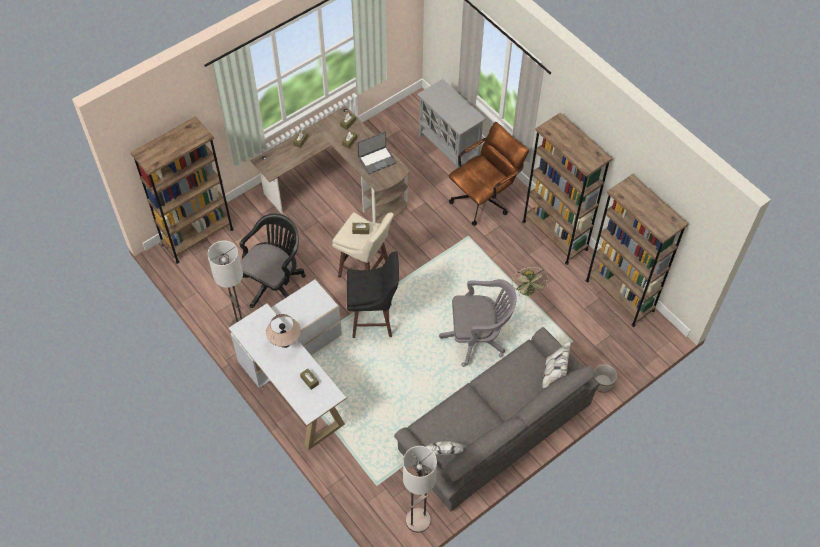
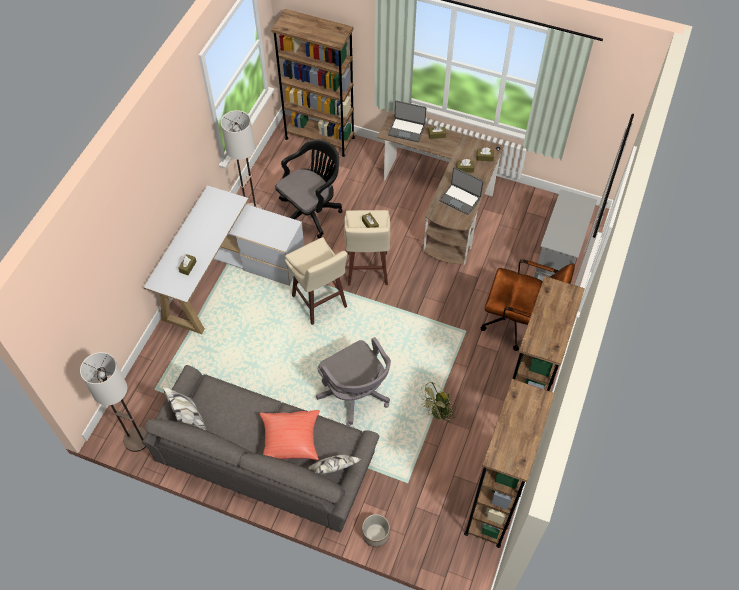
camera: 60 degrees right, 0 degrees up
black office chair [239,214,306,308] -> black office chair turned 45 degrees counterclockwise [275,139,342,238]
beige table lamp [266,314,301,348] -> none
black stool [347,251,399,338] -> beige stool [285,237,347,325]
none -> red pillow [260,410,320,460]
none -> laptop [388,100,426,142]

